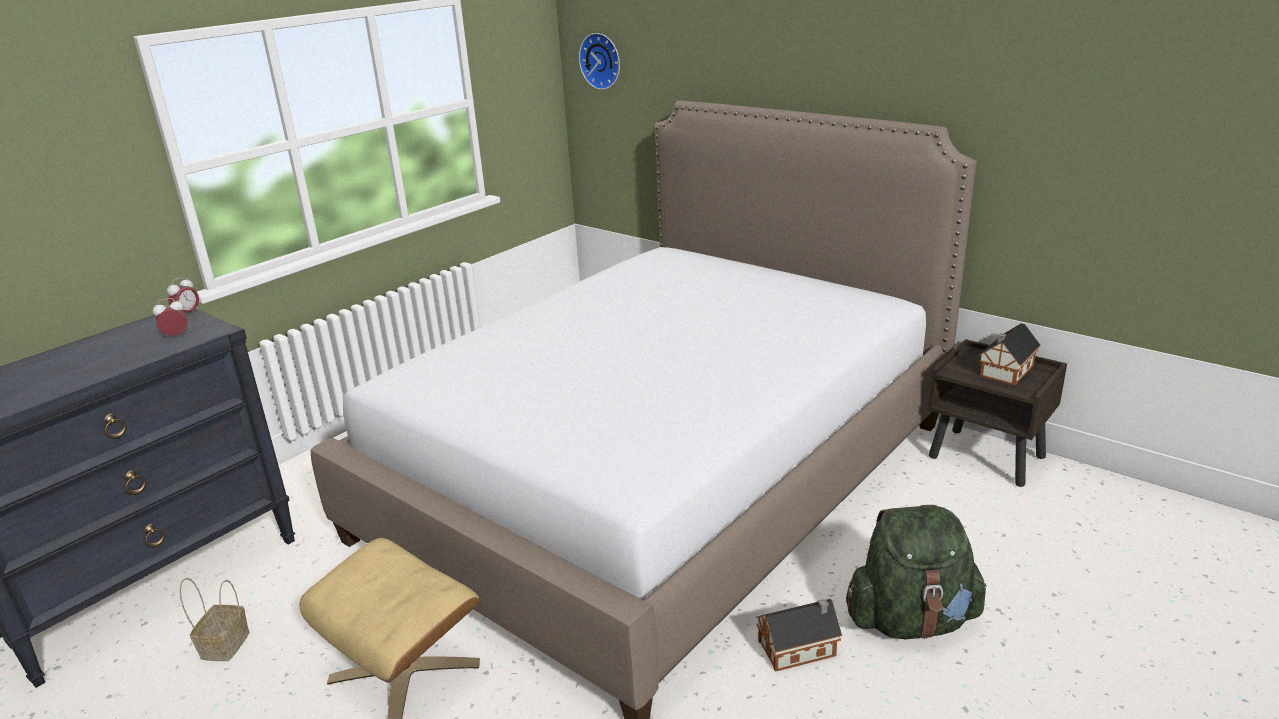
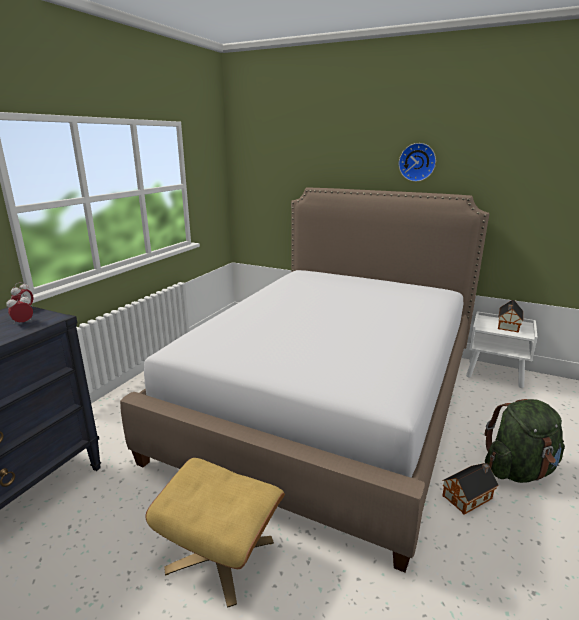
camera: 15 degrees left, 5 degrees down
basket [180,578,250,661] -> none
wall clock [579,33,620,90] -> wall clock moved to [399,143,436,182]
brown nightstand [928,339,1067,487] -> white nightstand [466,312,538,388]

